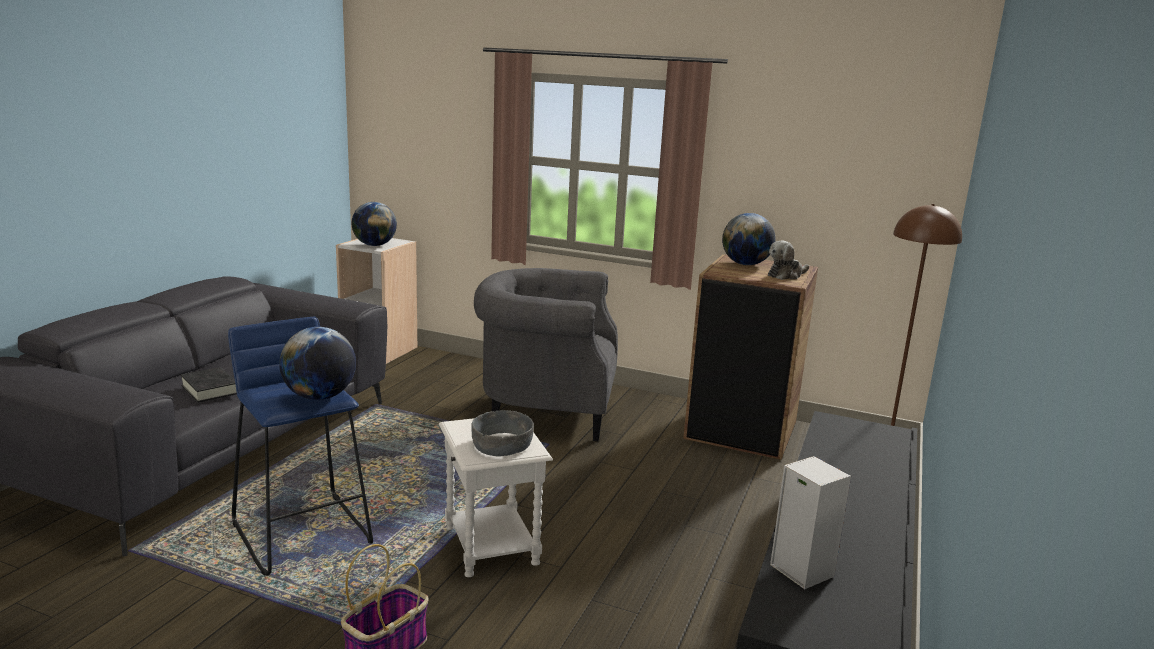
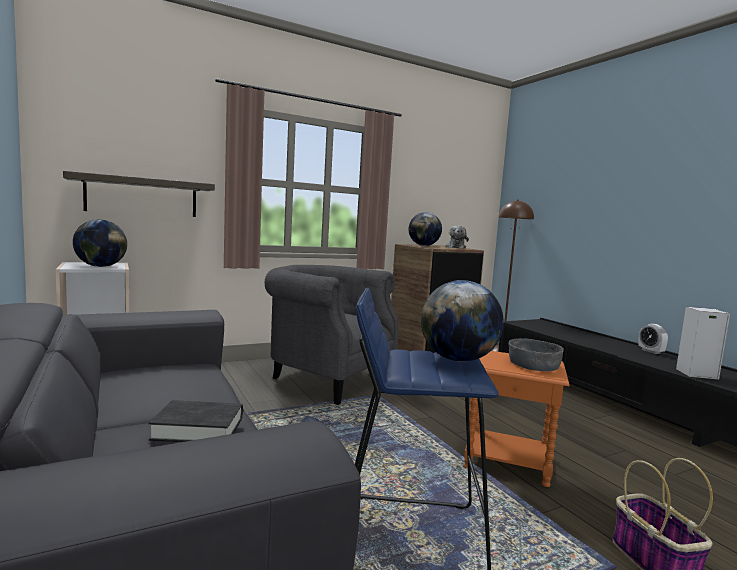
camera: 50 degrees left, 10 degrees down
white side table [439,418,553,577] -> orange side table [464,351,570,487]
grey armchair [474,268,618,441] -> grey armchair turned 75 degrees clockwise [265,265,398,405]
none -> shelf [63,171,215,217]
none -> alarm clock [638,324,668,354]

